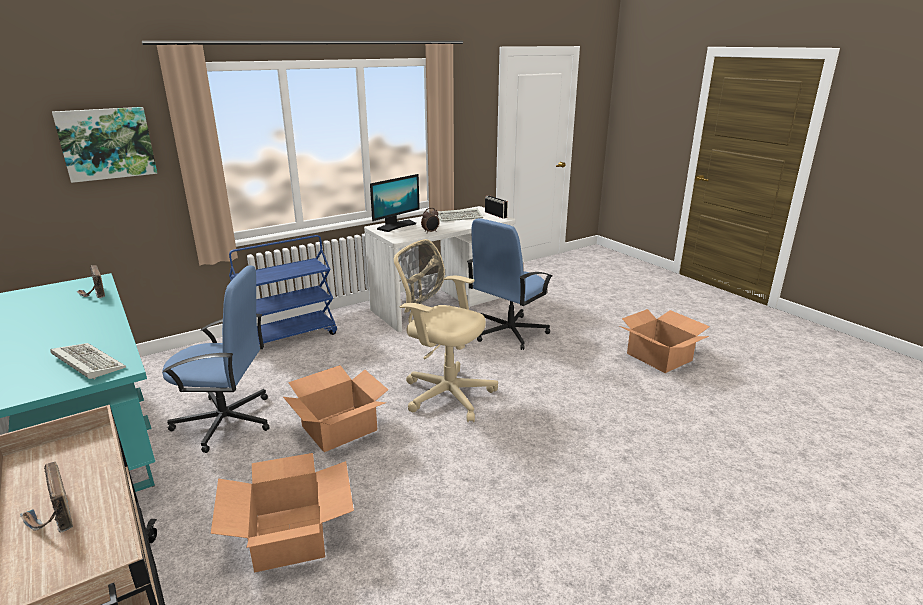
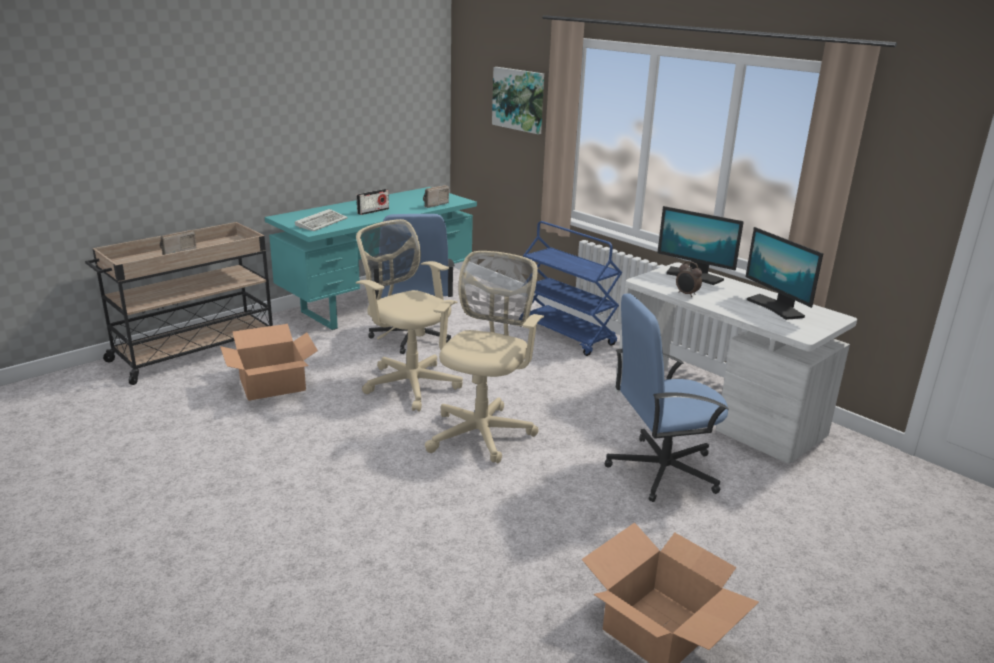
camera: 80 degrees right, 0 degrees up
cardboard box [283,365,388,452] -> beige office chair [356,219,463,412]
keyboard [437,208,483,222] -> monitor [746,227,823,320]
blue office chair [467,218,552,350] -> blue office chair turned 45 degrees counterclockwise [605,293,728,502]
radio [485,195,508,219] -> radio moved to [357,189,389,215]

